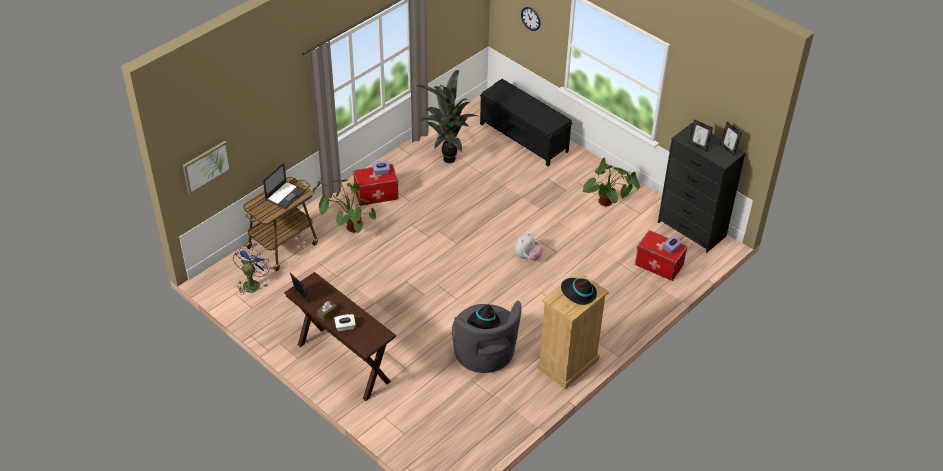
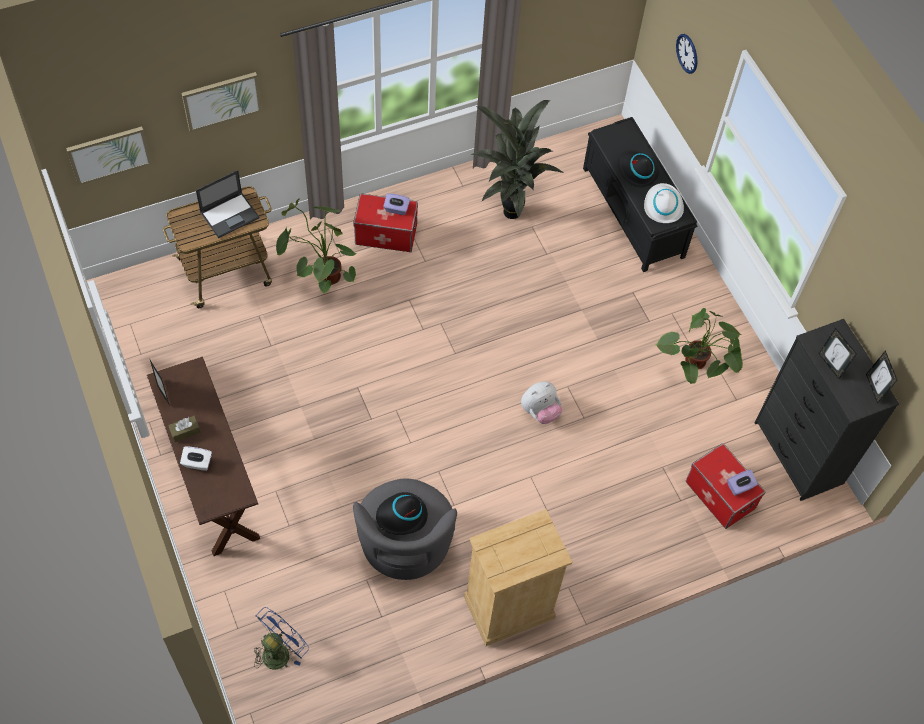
camera: 20 degrees right, 15 degrees up
blue fan [233,248,271,295] -> blue fan moved to [254,607,309,670]
black hat [561,278,597,305] -> black hat moved to [618,150,659,187]
none -> picture [181,72,262,132]
none -> white hat [644,183,684,223]

